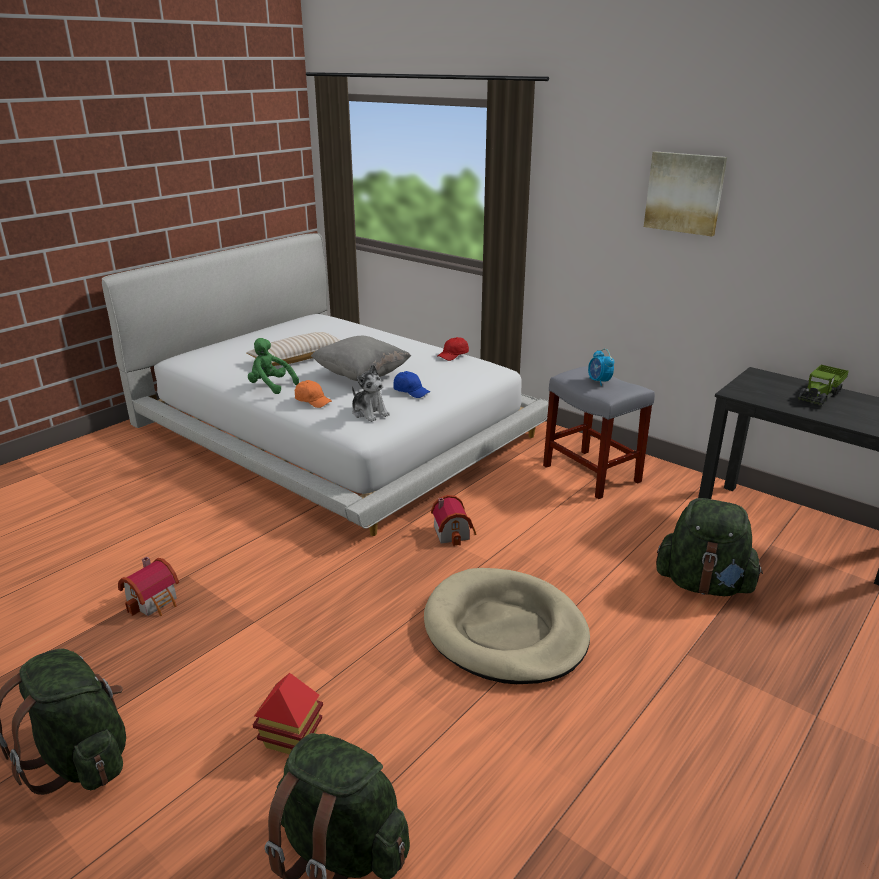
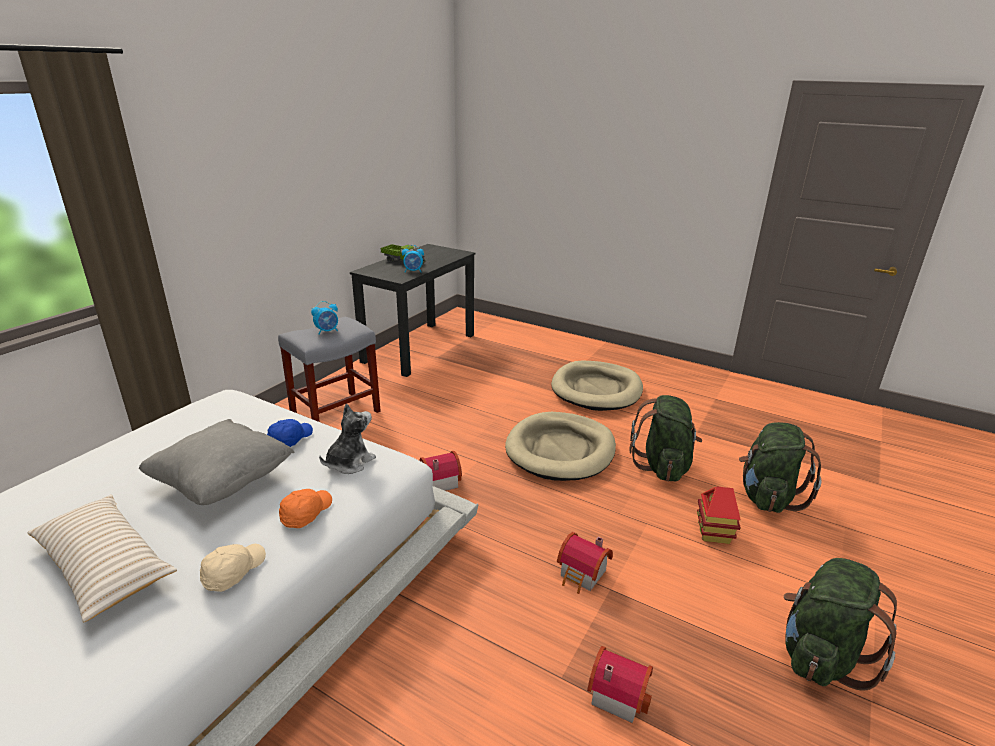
camera: 100 degrees left, 0 degrees up
green plush toy [248,338,299,394] -> beige cap [200,544,266,592]
red cap [437,337,469,361] -> none
picture [644,151,727,236] -> none
green backpack [656,498,763,596] -> green backpack moved to [630,395,702,481]
none -> alarm clock [402,245,424,272]
none -> beige dog bed [551,361,643,411]
none -> toy house [557,532,613,594]

